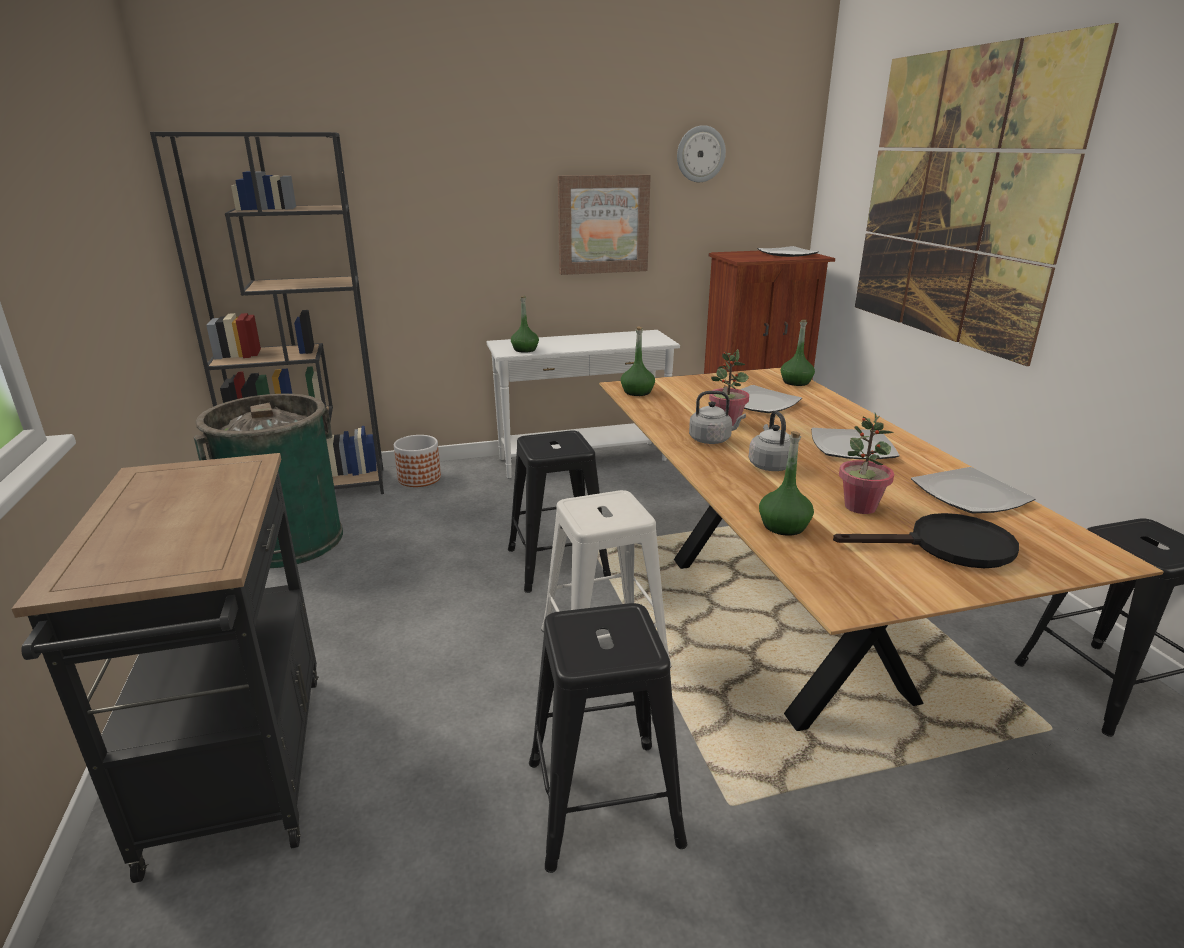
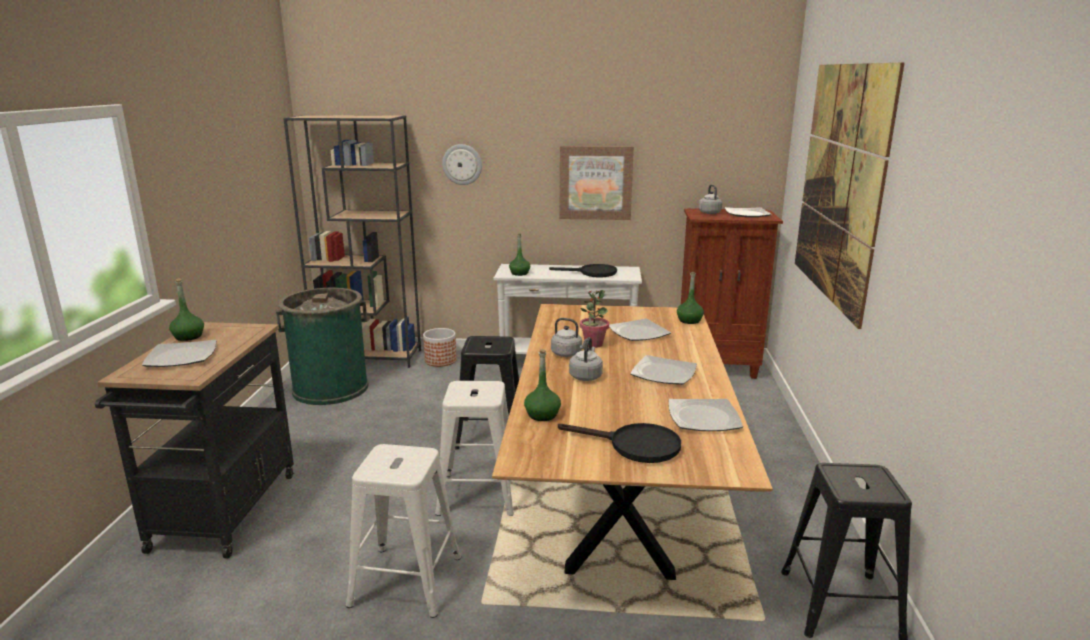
camera: 20 degrees right, 5 degrees down
black stool [529,603,687,873] -> white stool [346,444,461,618]
green bottle [621,326,655,396] -> green bottle moved to [169,279,204,341]
wall clock [677,125,726,182] -> wall clock moved to [442,144,482,185]
potted plant [839,413,894,514] -> none
none -> plate [142,340,216,367]
none -> black frying pan [549,264,617,278]
none -> grey kettle [699,185,722,214]

